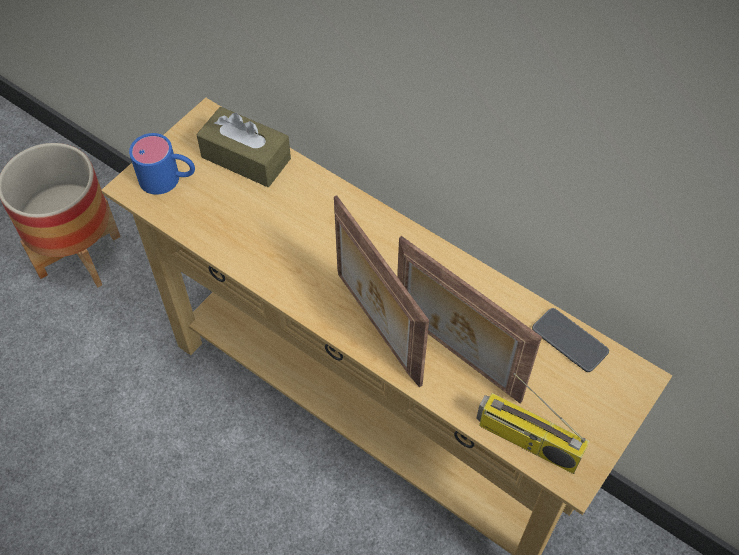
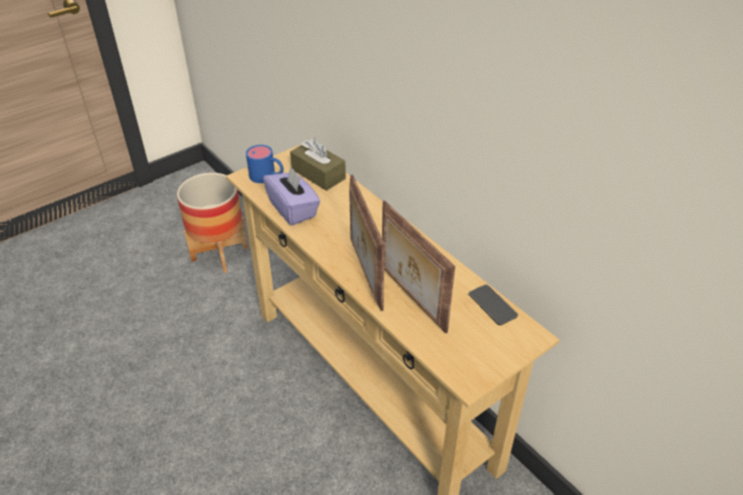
camera: 15 degrees right, 15 degrees down
radio [476,373,589,474] -> none
none -> purple tissue box [263,166,321,226]

